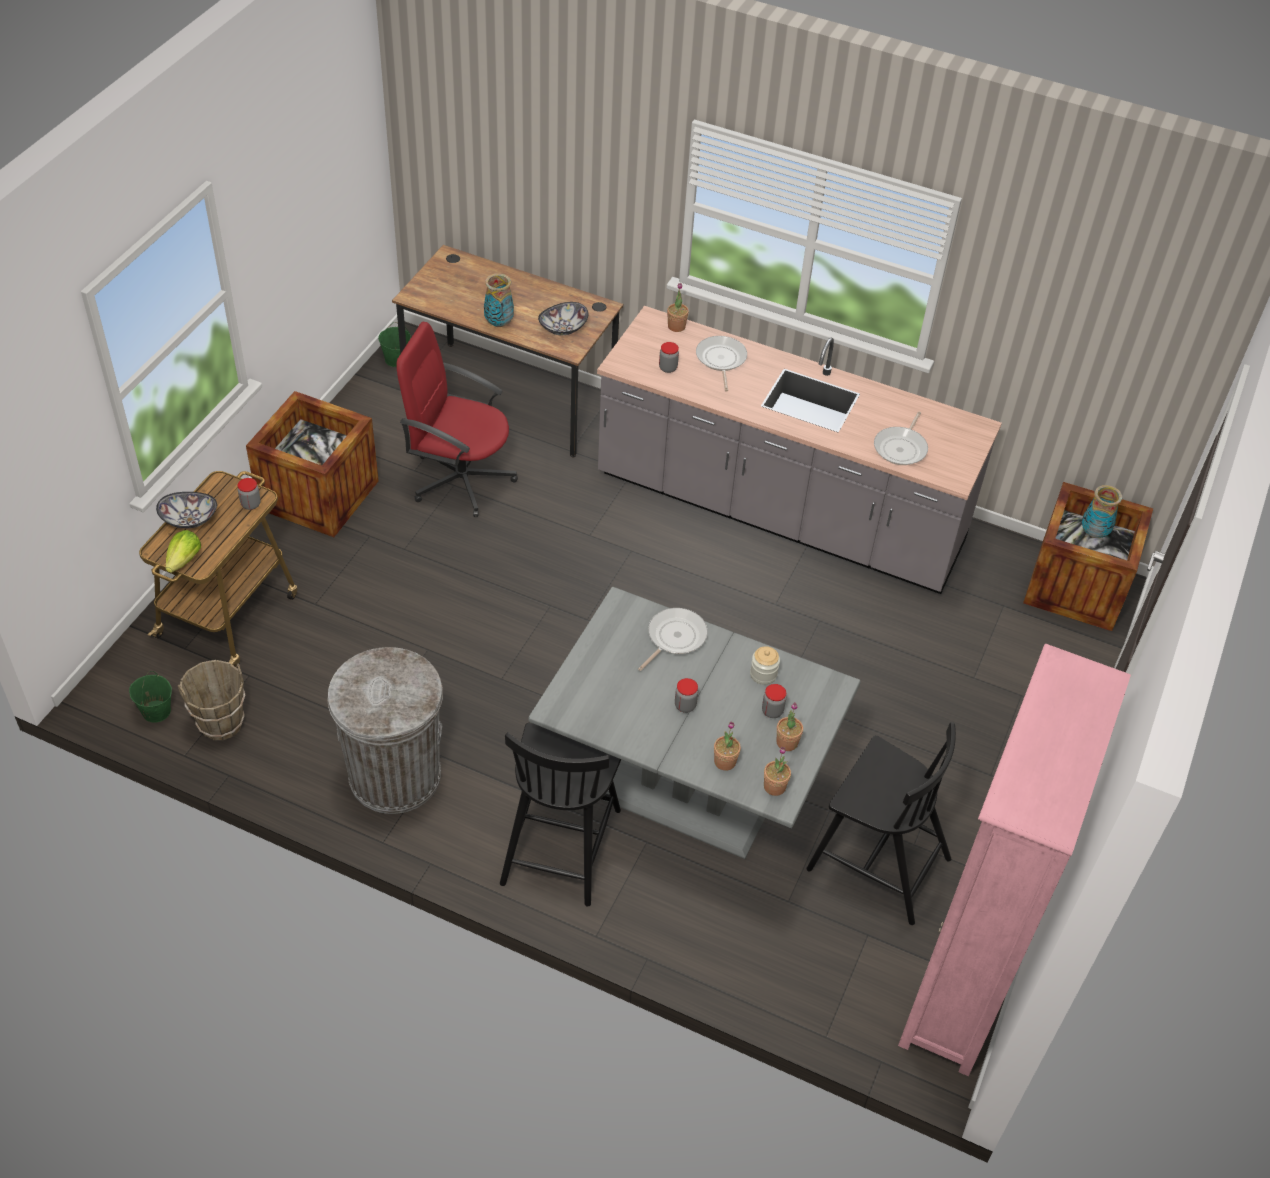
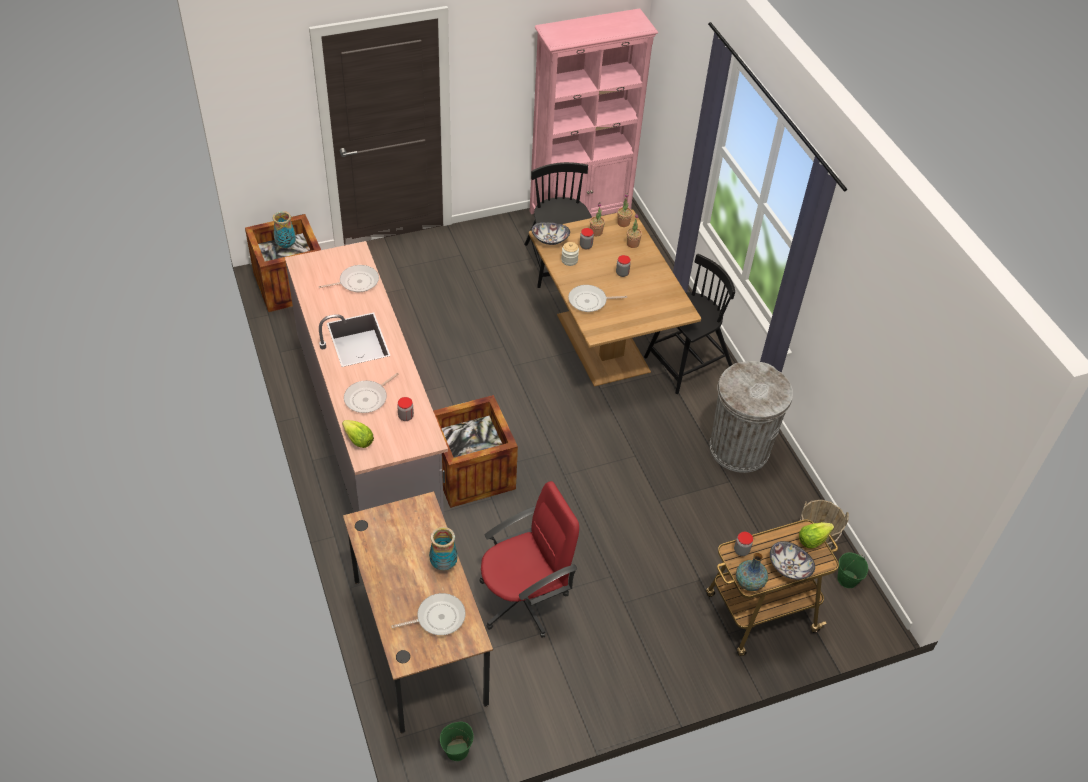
camera: 135 degrees left, 0 degrees up
crate [246,391,379,537] -> crate moved to [433,395,518,508]
red office chair [397,322,518,517] -> red office chair turned 90 degrees counterclockwise [479,481,579,638]
grey dining table [529,587,861,859] -> brown dining table [529,210,701,387]
bowl [538,302,588,335] -> bowl moved to [532,222,570,245]
potted plant [667,283,689,332] -> lettuce [342,420,374,448]
none -> frying pan [391,593,466,635]
none -> vase [736,553,768,591]

